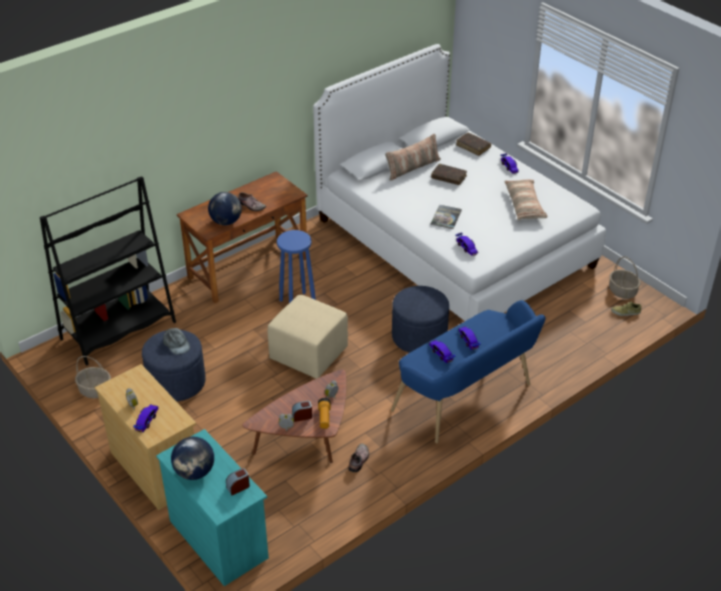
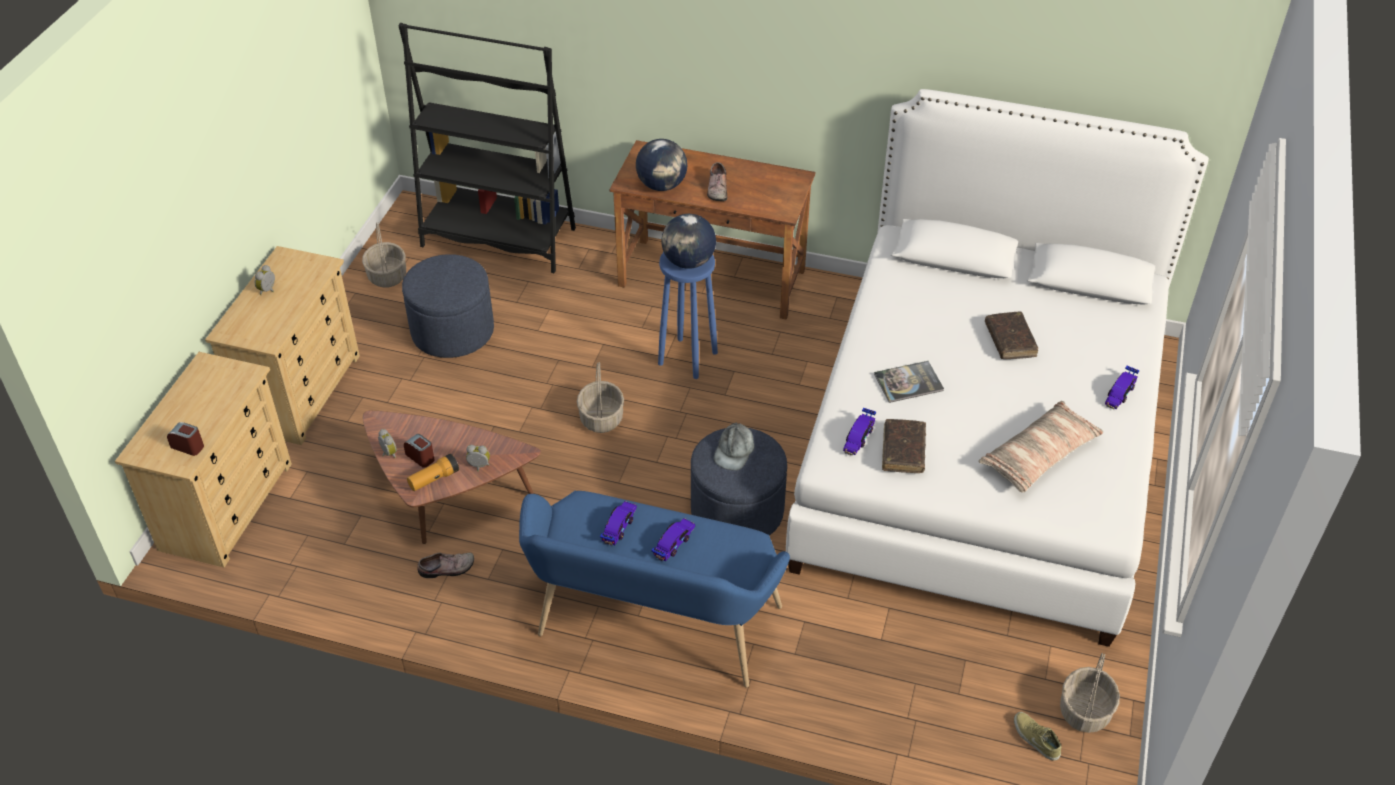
camera: 55 degrees right, 5 degrees up
toy car [133,404,158,432] -> none
turquoise dresser [156,429,269,586] -> beige dresser [115,352,292,568]
grey cap [163,328,190,355] -> grey cap moved to [714,422,754,471]
globe [171,437,214,480] -> globe moved to [661,214,716,269]
beige ottoman [268,295,348,379] -> basket [577,362,624,433]
pillow [385,134,441,181] -> none
brown book [456,132,491,156] -> brown book moved to [882,419,926,473]

